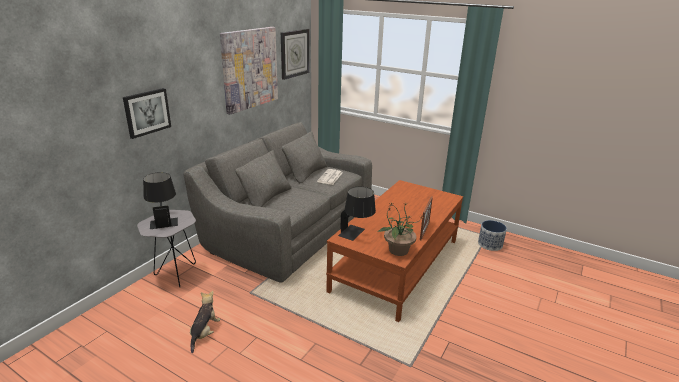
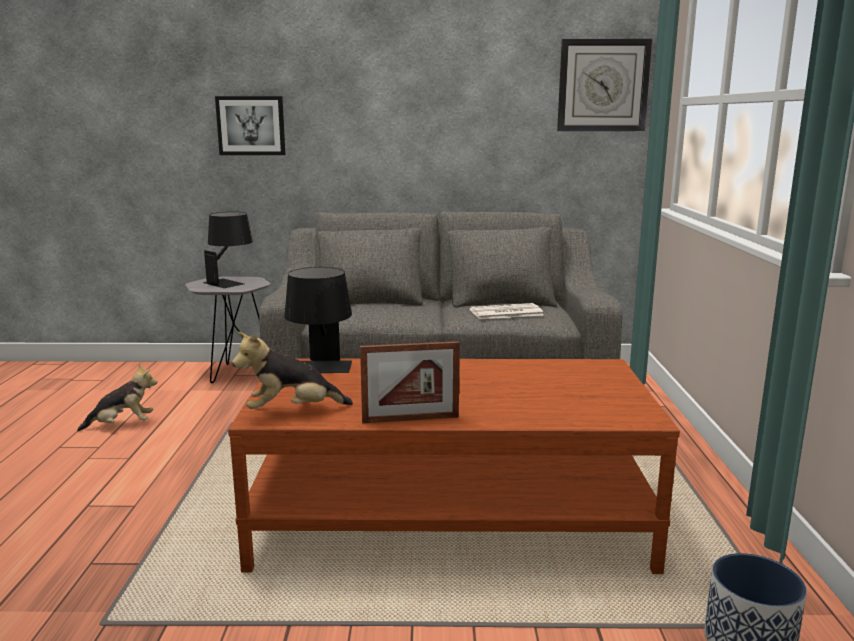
camera: 60 degrees right, 10 degrees down
picture [220,27,278,115] -> none
potted plant [378,201,424,256] -> plush toy [232,332,353,409]

